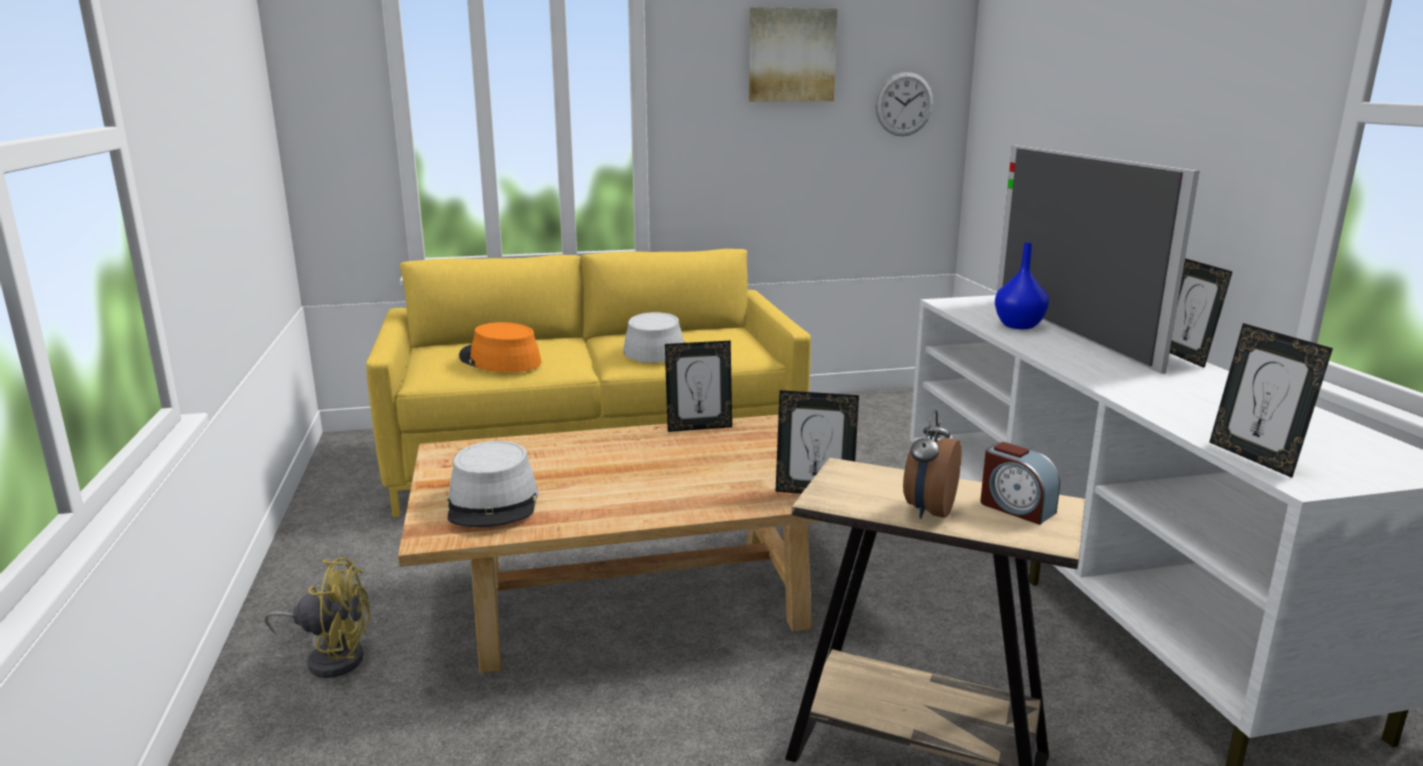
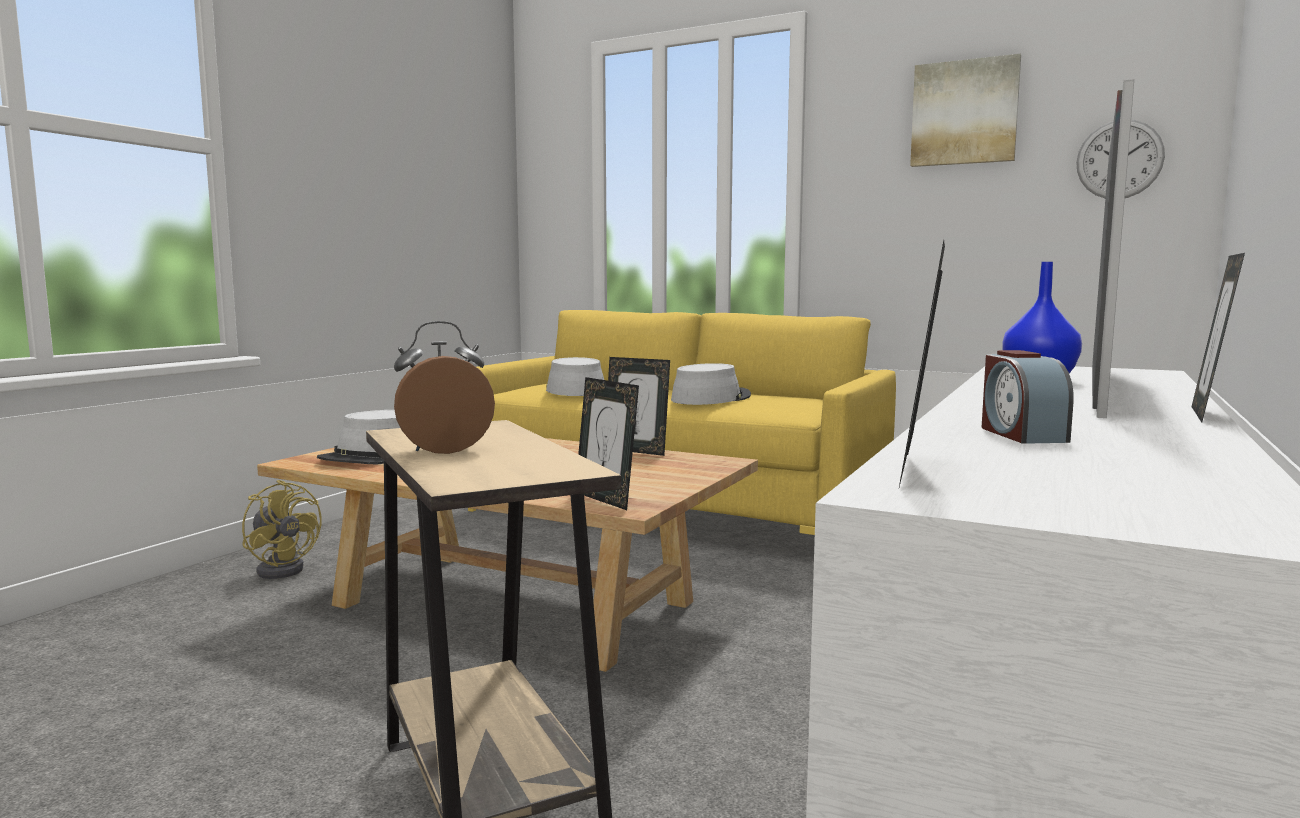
camera: 40 degrees right, 10 degrees down
orange hat [459,322,541,373] -> grey hat [546,357,604,396]
alarm clock [980,442,1060,525] -> alarm clock moved to [982,350,1073,444]

